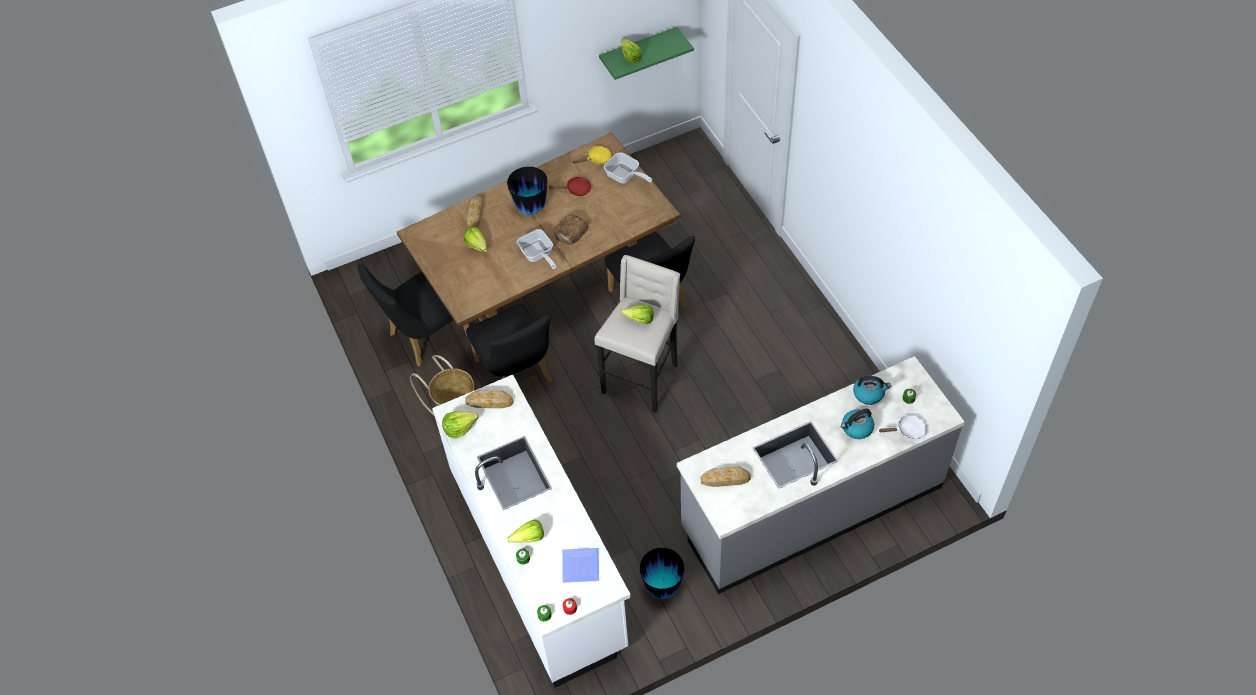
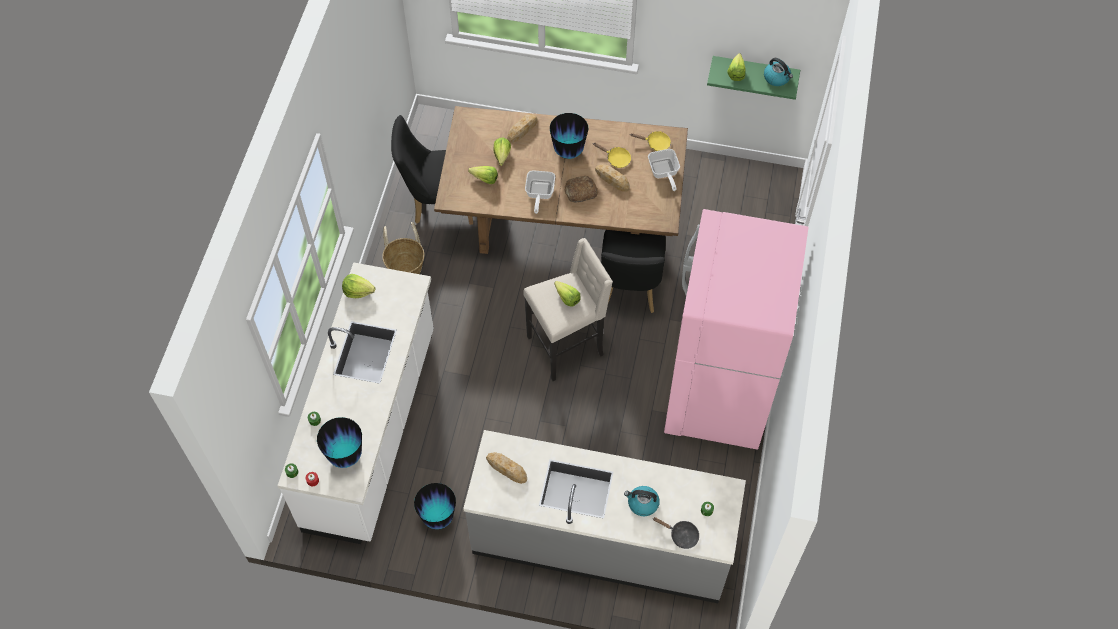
camera: 35 degrees right, 5 degrees up
bread [465,391,513,408] -> bread moved to [595,164,630,192]
black chair [466,304,552,383] -> none
lettuce [507,519,544,543] -> lettuce moved to [468,166,498,184]
red frying pan [548,177,591,196] -> yellow frying pan [593,142,631,168]
plate [562,548,599,583] -> vase [317,417,362,468]
kettle [853,376,891,405] -> kettle moved to [764,58,793,86]
white frying pan [879,414,927,439] -> black frying pan [653,517,699,549]
none -> pink fridge [664,209,809,450]

